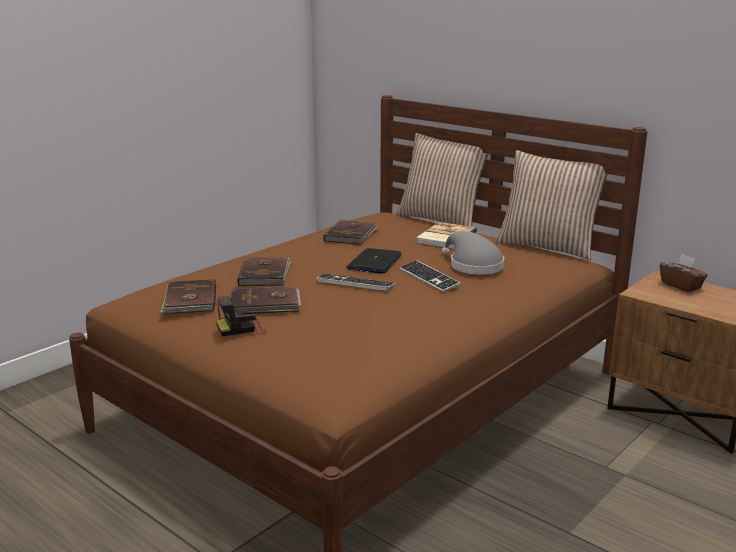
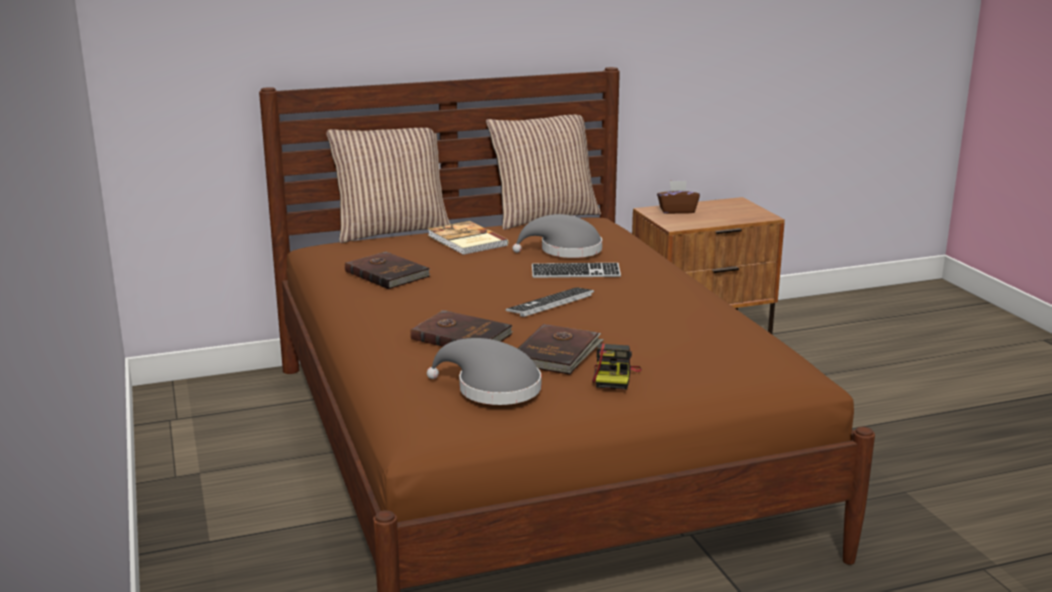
camera: 60 degrees left, 0 degrees up
brown book [160,279,216,314] -> grey hat [427,338,541,405]
laptop [346,248,402,273] -> none

